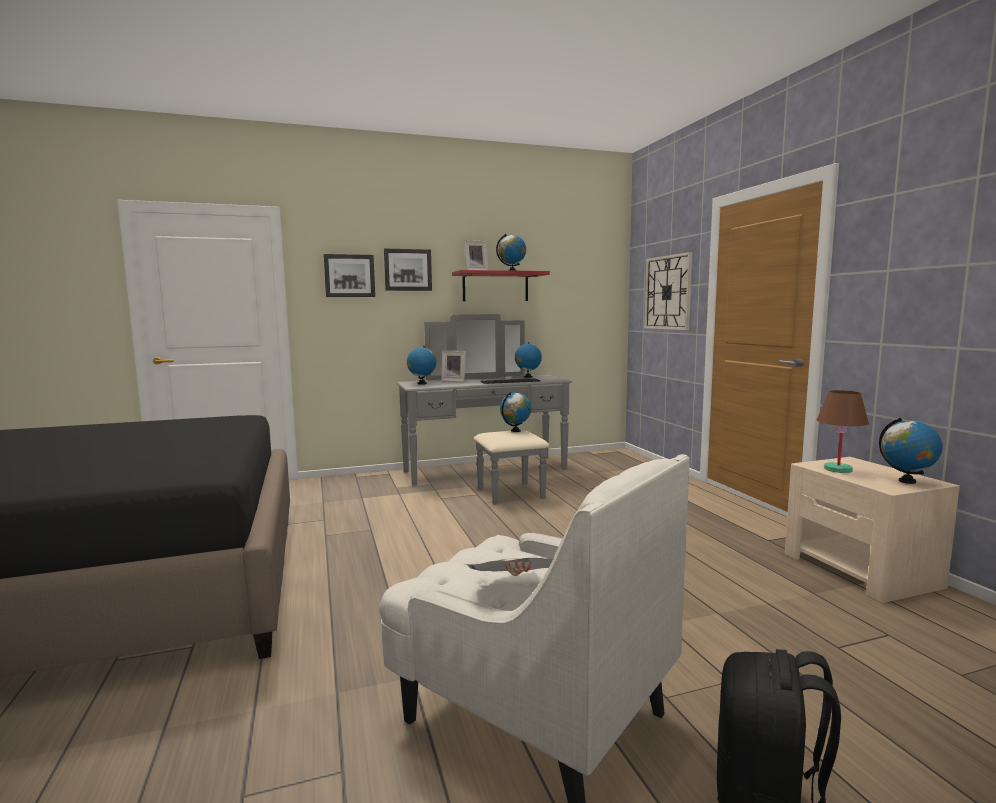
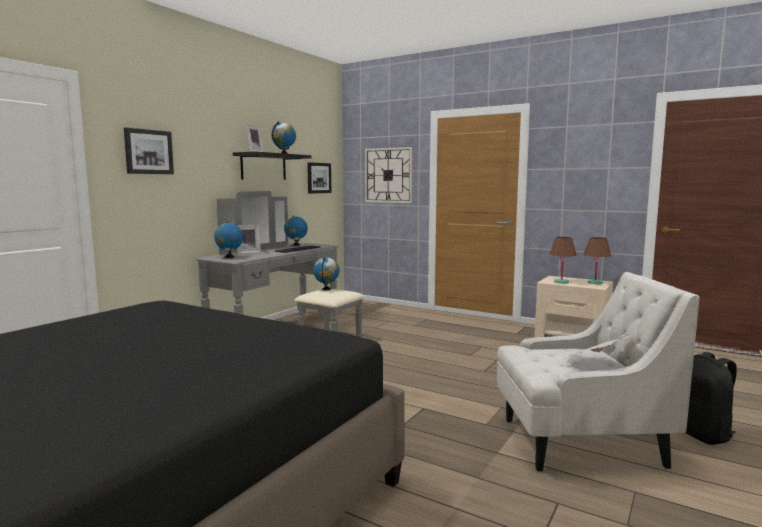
camera: 40 degrees left, 0 degrees up
picture [384,248,432,291] -> picture moved to [307,162,331,194]
red shelf [452,270,550,301] -> black shelf [233,151,312,180]
globe [879,418,943,484] -> brown table lamp [583,237,611,284]

